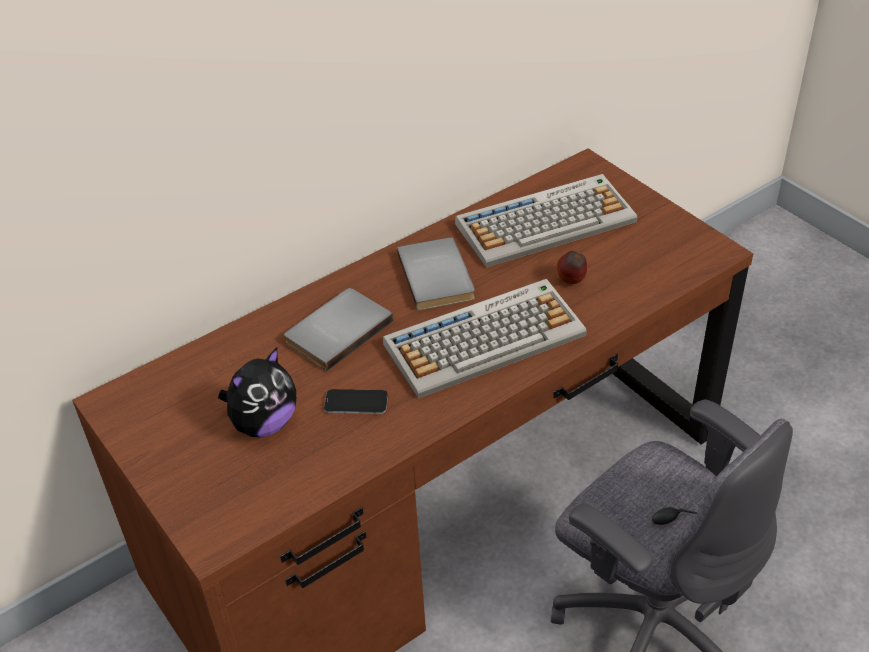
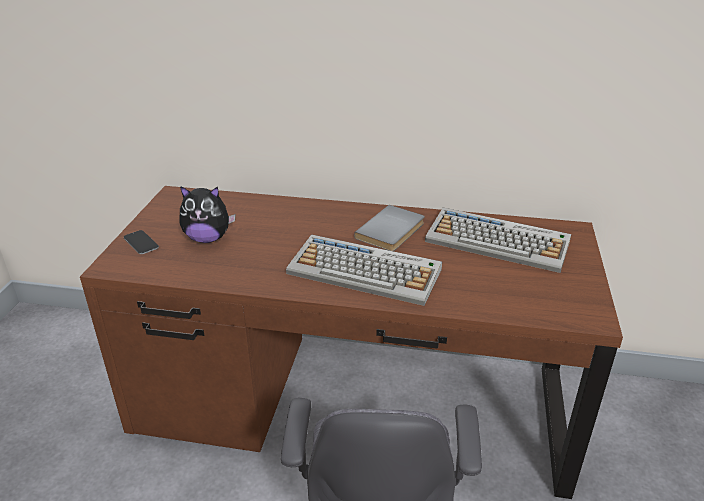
camera: 45 degrees right, 10 degrees down
grey book [284,288,394,371] -> none
phone [324,389,388,414] -> phone moved to [124,230,159,254]
apple [557,251,587,284] -> none

